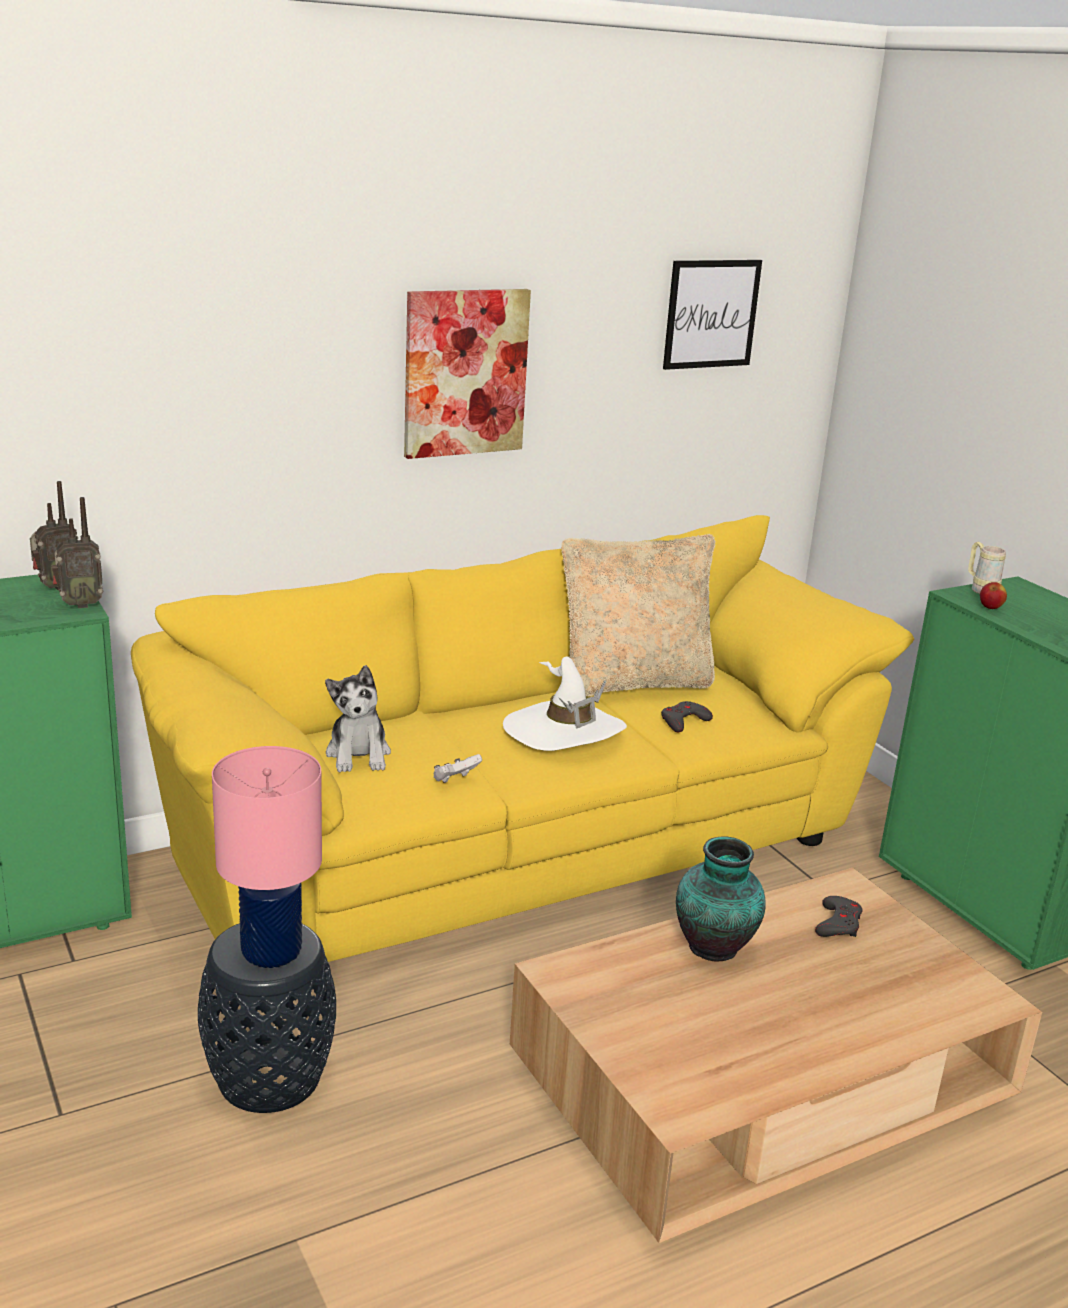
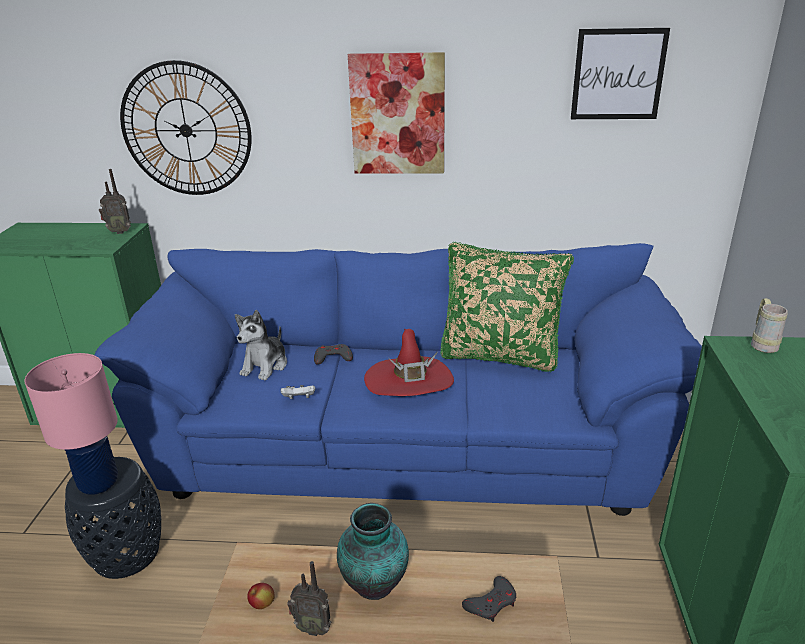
camera: 35 degrees right, 5 degrees up
radio [51,497,103,608] -> radio moved to [287,561,331,636]
yellow sofa [131,515,914,962] -> blue sofa [94,243,702,516]
white hat [503,656,627,751] -> red hat [364,329,454,396]
beige pillow [561,533,715,697] -> green pillow [440,242,574,372]
grey game controller [661,701,713,732] -> grey game controller moved to [314,344,353,365]
apple [980,582,1007,609] -> apple moved to [247,583,275,609]
none -> wall clock [120,60,252,195]

